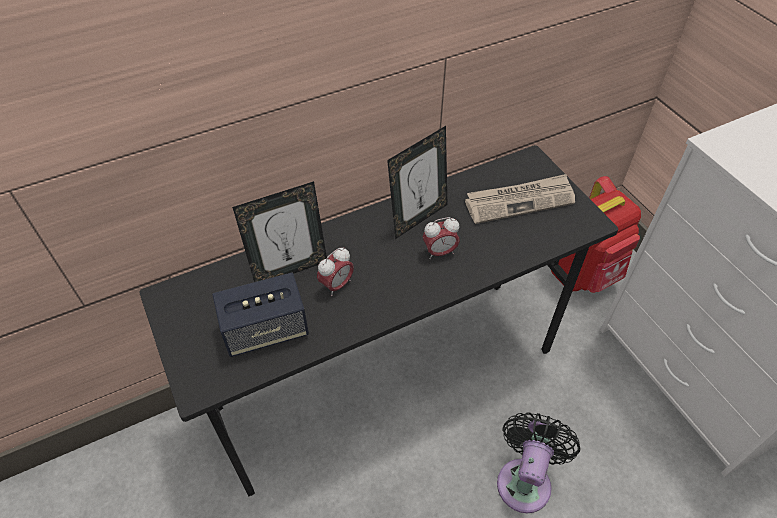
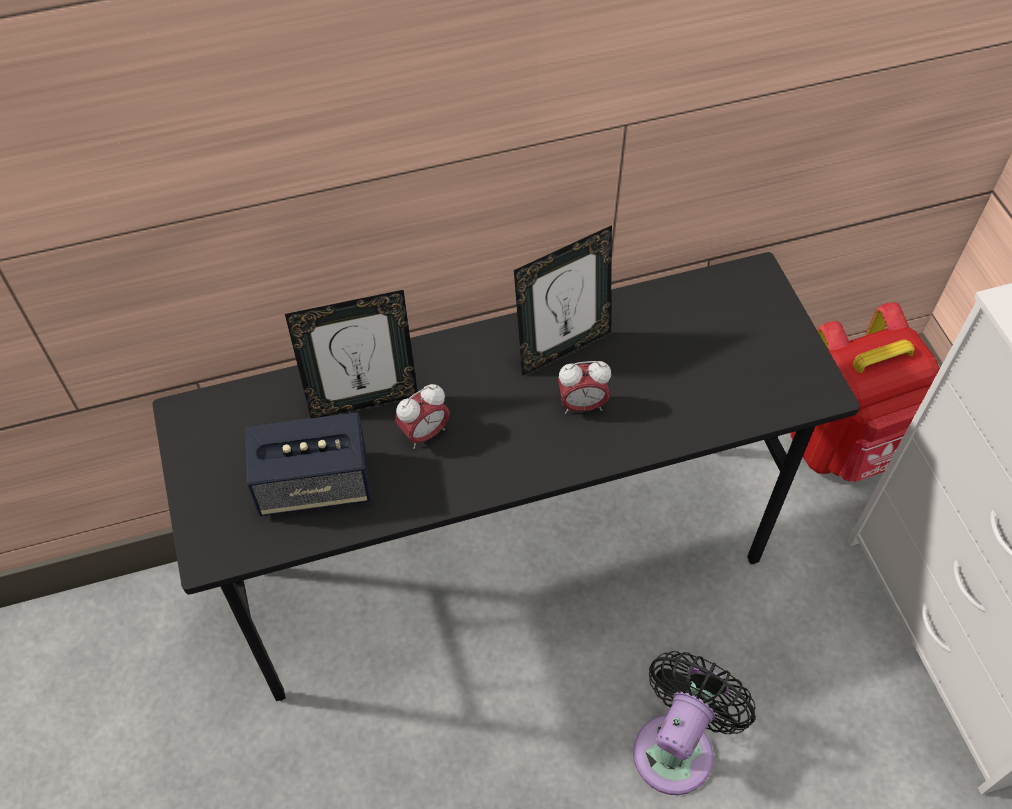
camera: 10 degrees right, 5 degrees up
newspaper [465,174,575,224] -> none

